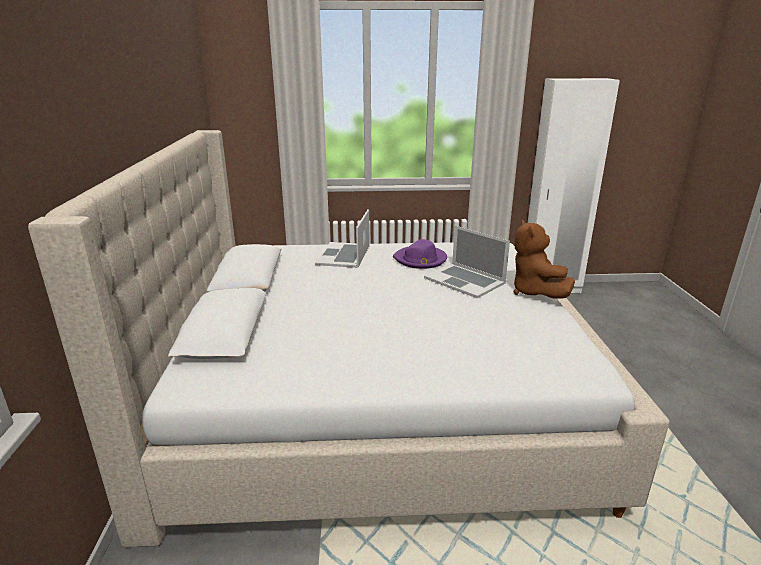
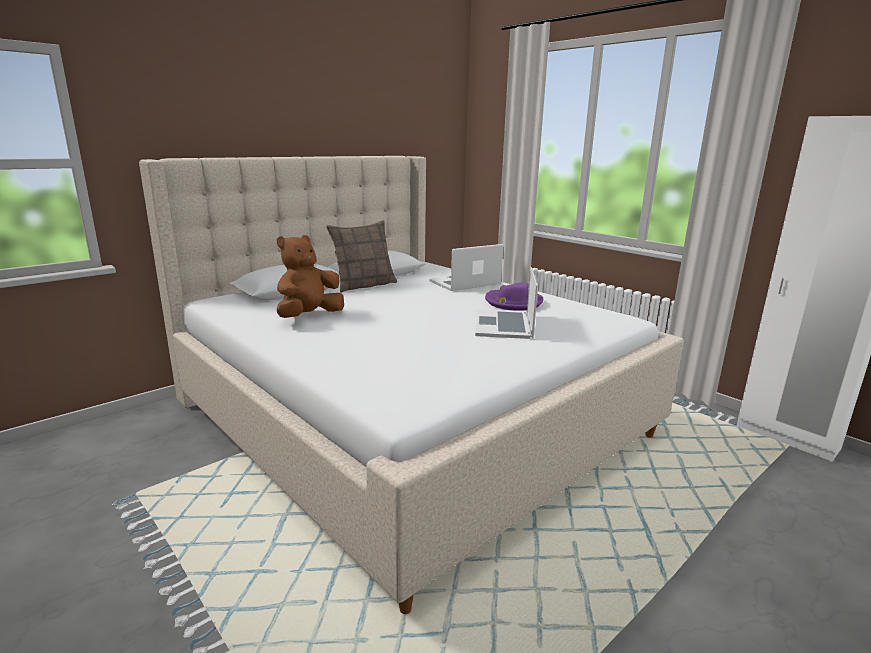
camera: 50 degrees right, 5 degrees down
brown plush toy [513,219,575,298] -> brown plush toy moved to [277,235,344,318]
none -> pillow [326,220,397,293]

